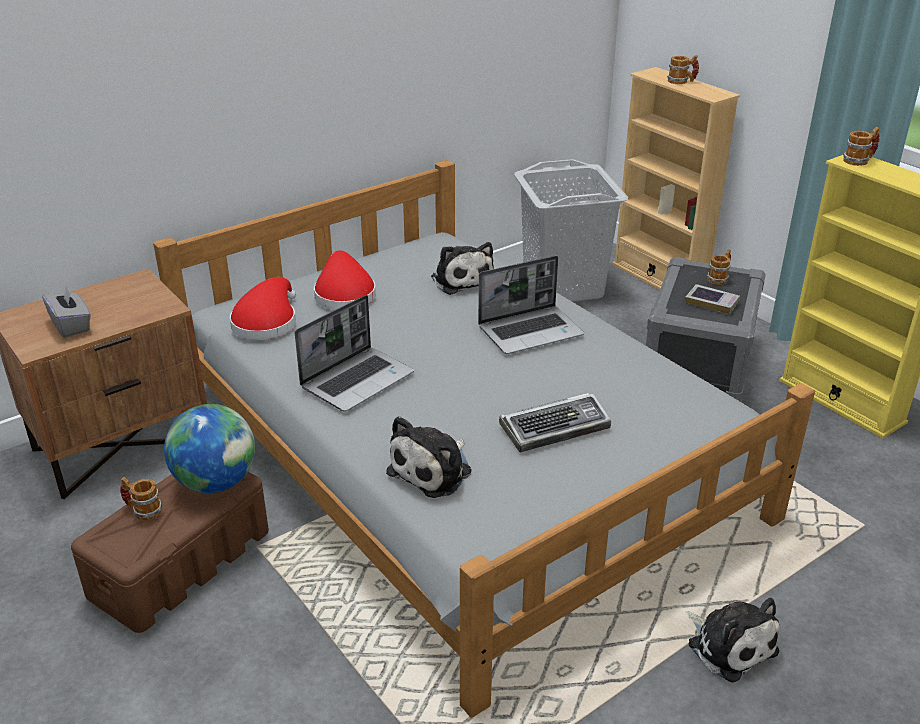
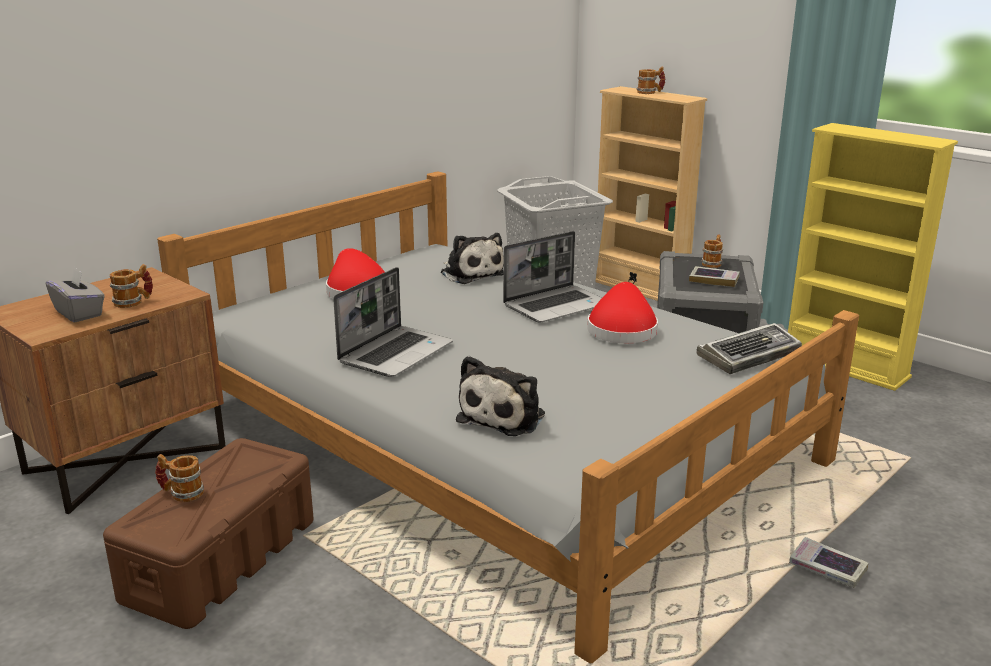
camera: 10 degrees left, 10 degrees down
globe [164,404,255,493] -> none
red hat [230,277,296,340] -> red hat moved to [587,282,658,343]
keyboard [499,393,611,452] -> keyboard moved to [696,323,802,374]
plush toy [686,598,779,682] -> book [789,537,869,588]
mug [843,127,880,166] -> mug moved to [110,264,153,308]

